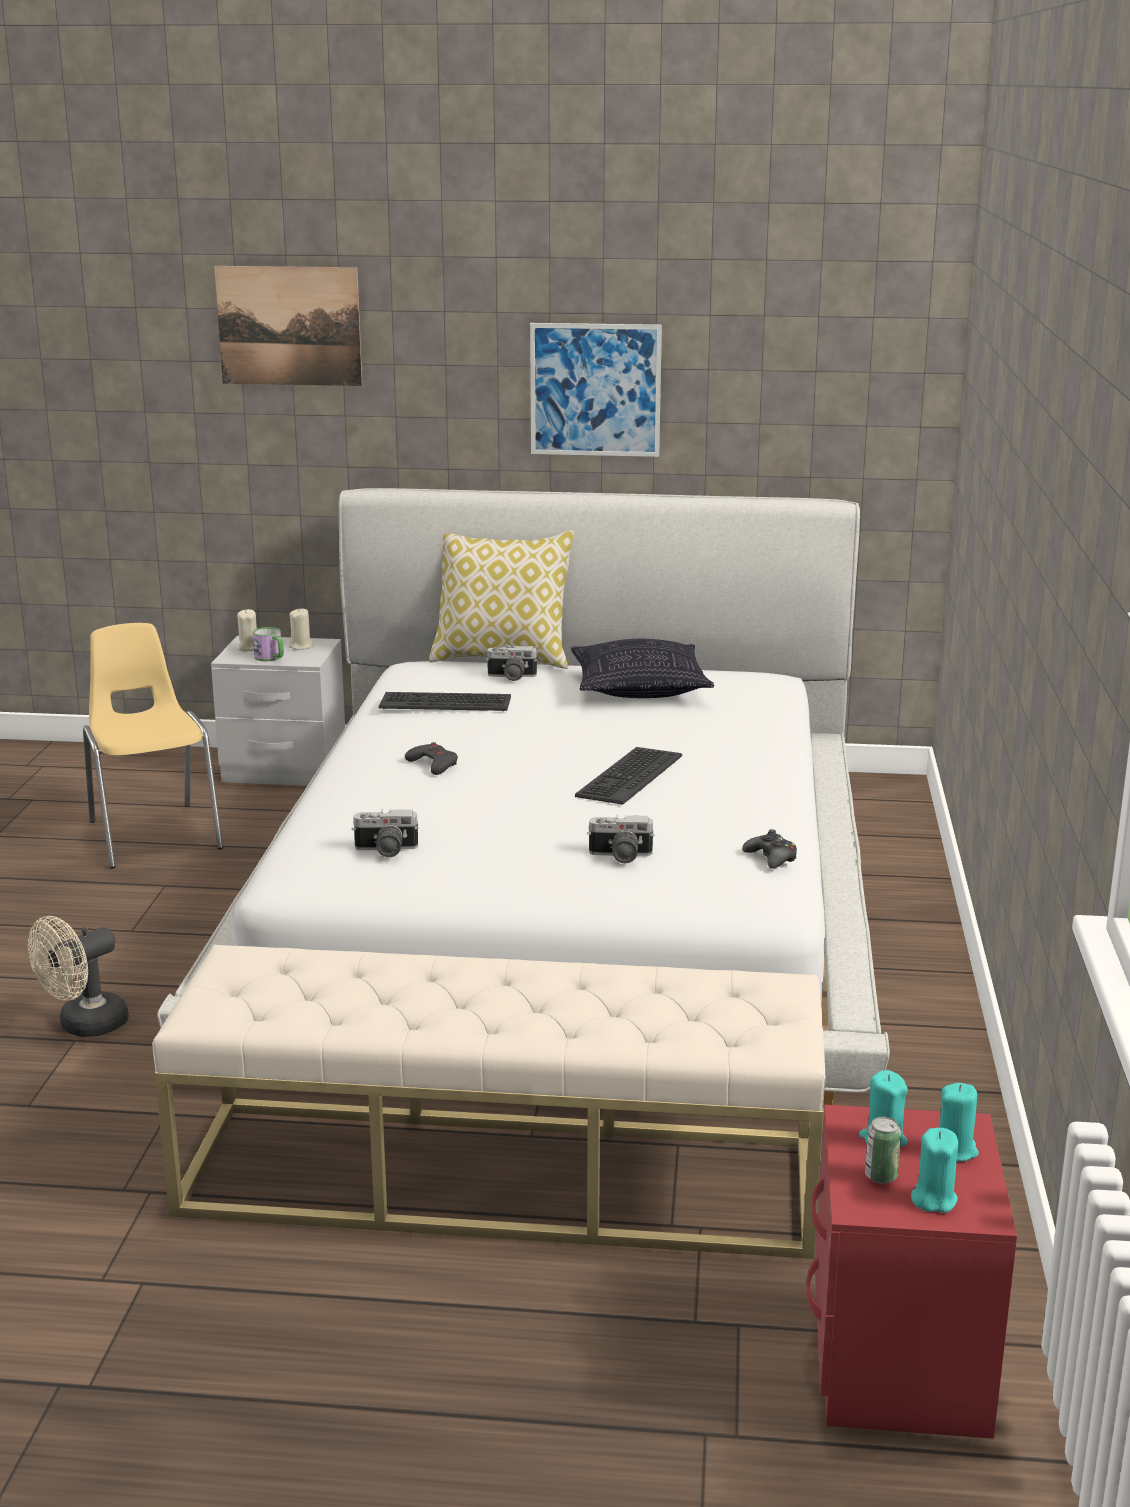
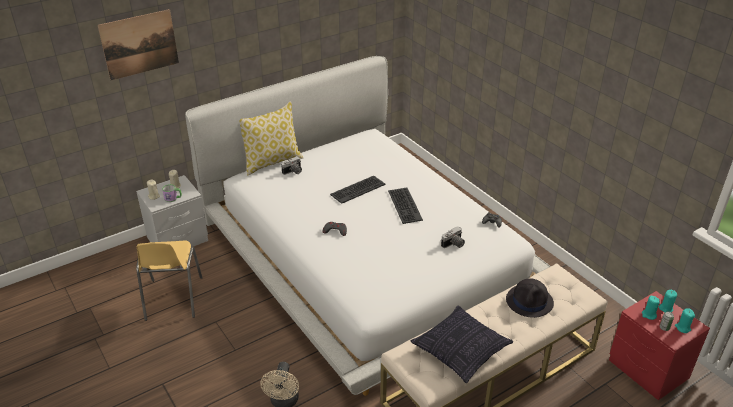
camera: 40 degrees left, 15 degrees up
yellow chair [83,623,223,868] -> yellow chair turned 120 degrees counterclockwise [136,241,203,321]
camera [352,809,419,857] -> none
keyboard [378,692,511,712] -> keyboard moved to [330,176,386,204]
picture [530,323,662,457] -> none
pillow [571,639,714,698] -> pillow moved to [411,306,513,383]
none -> black hat [506,278,554,318]

